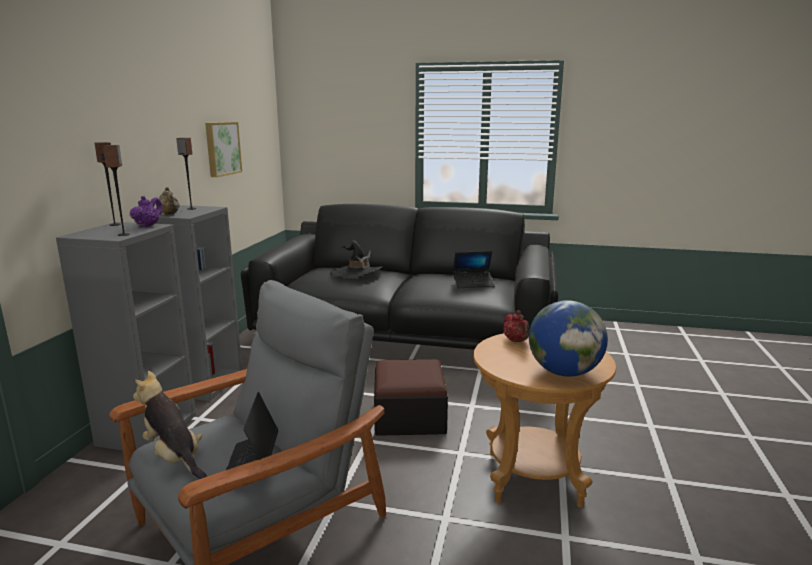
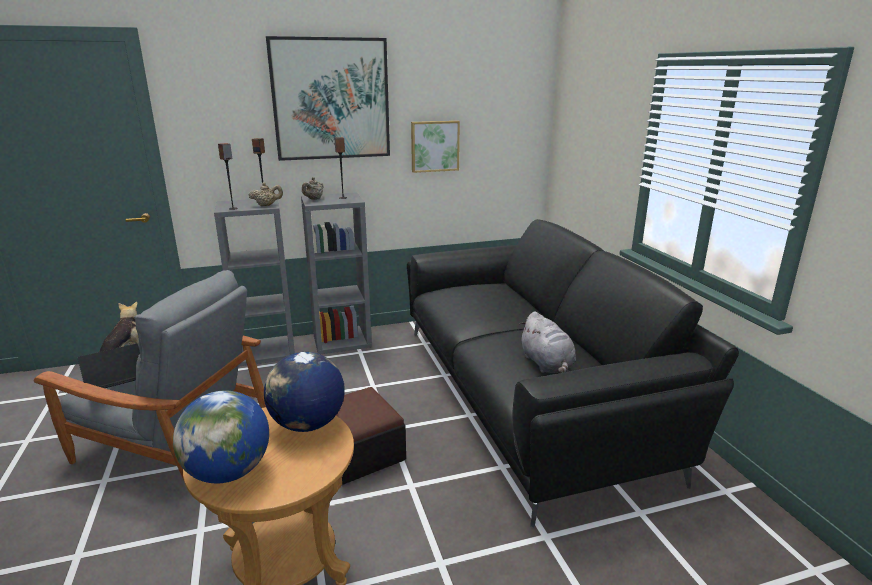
camera: 60 degrees right, 5 degrees up
purple teapot [130,196,163,227] -> beige teapot [248,182,283,206]
black hat [330,240,382,278] -> none
laptop [453,251,495,288] -> grey plush toy [519,311,576,373]
red teapot [503,310,529,342] -> globe [264,352,345,432]
none -> picture [266,36,390,161]

